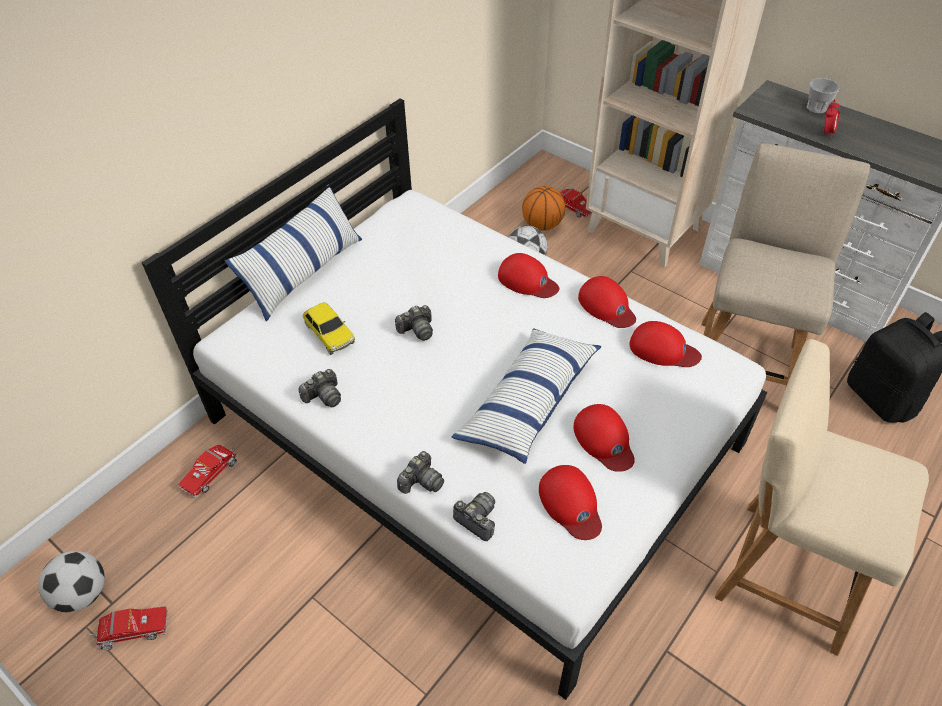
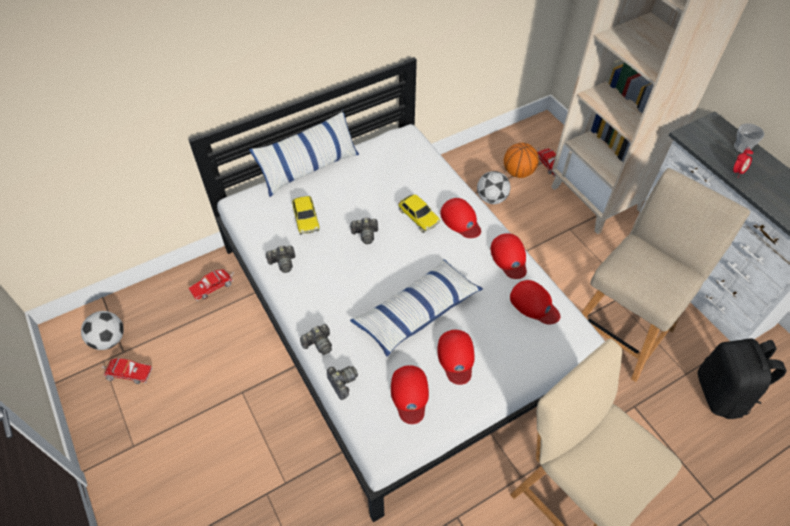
camera: 20 degrees right, 5 degrees up
none -> toy car [398,194,440,233]

